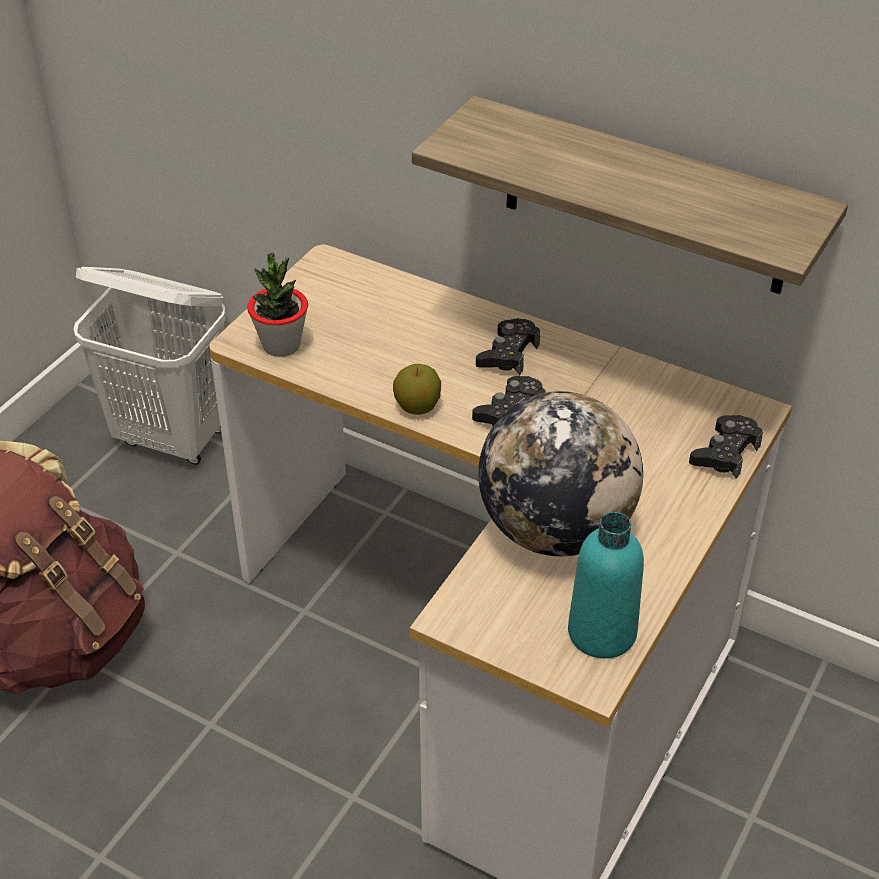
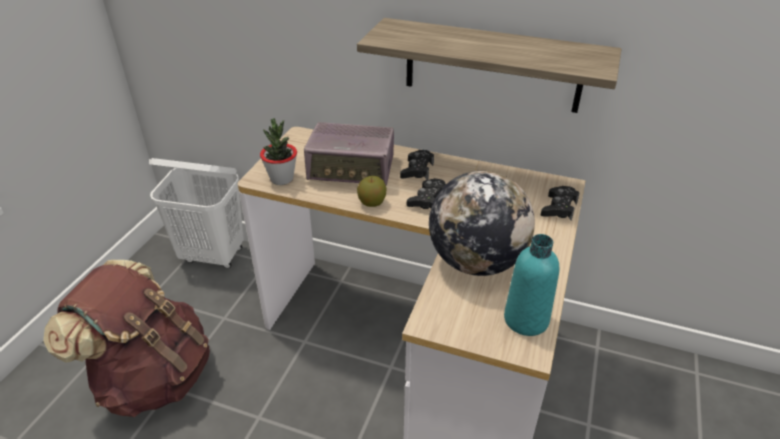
camera: 10 degrees left, 5 degrees down
none -> radio [304,122,394,185]

